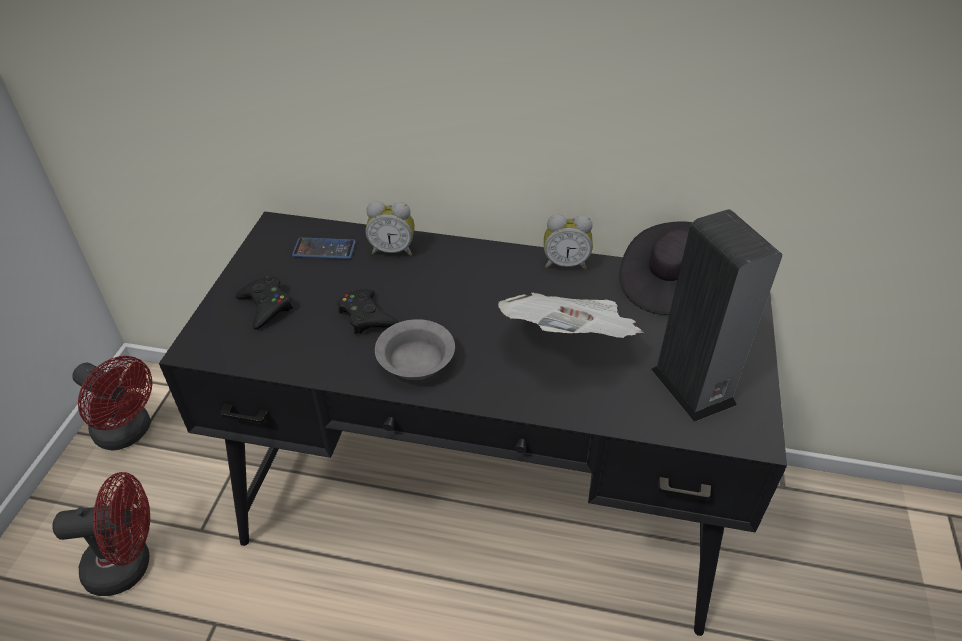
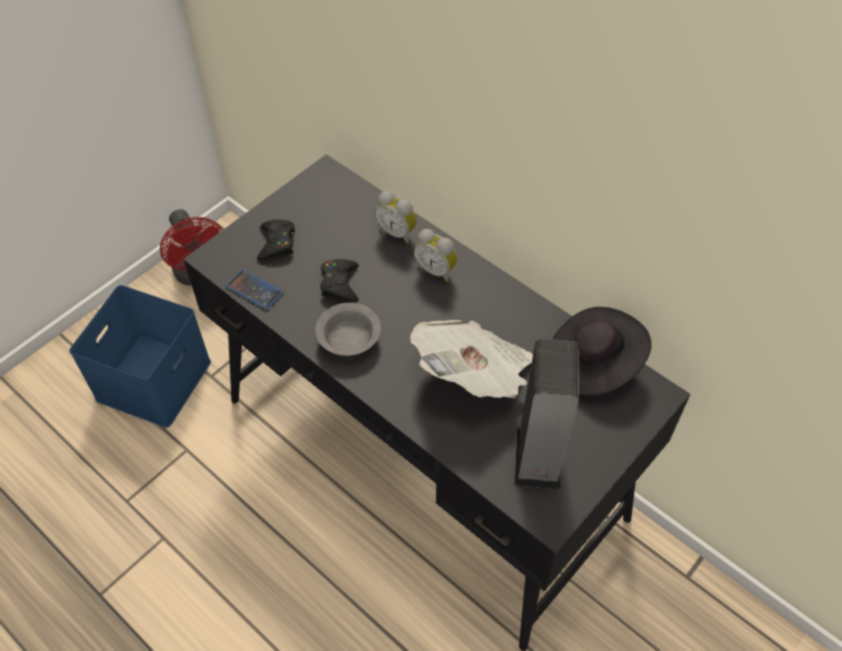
camera: 30 degrees right, 10 degrees up
red fan [53,472,150,596] -> blue storage box [69,285,211,428]
phone [292,237,356,259] -> phone moved to [226,269,284,310]
alarm clock [544,214,593,270] -> alarm clock moved to [414,229,457,282]

